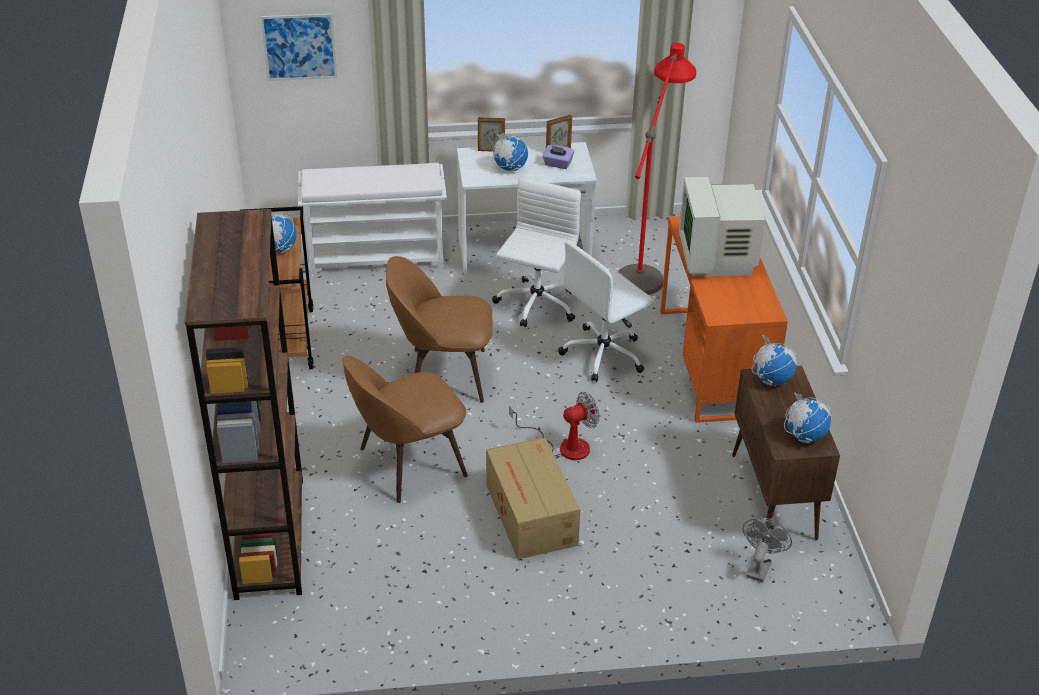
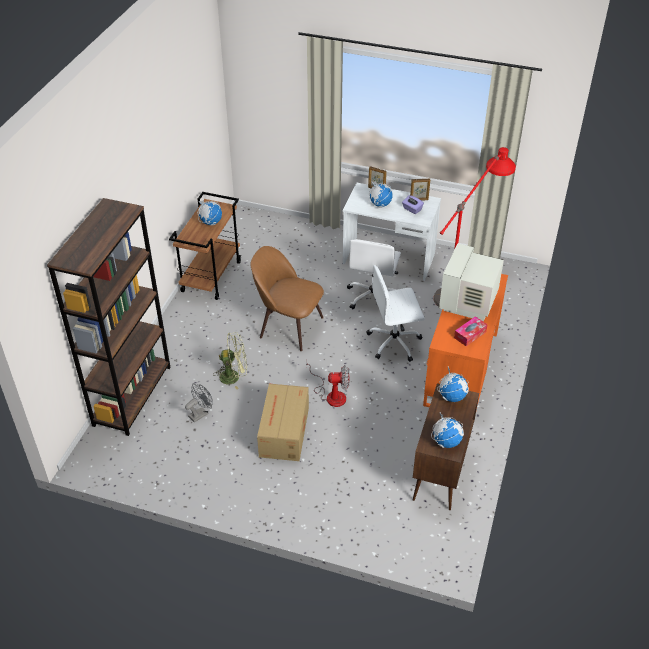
camera: 25 degrees right, 5 degrees up
picture [261,13,337,81] -> none
white bench [298,163,447,275] -> none
brown chair [342,356,468,503] -> green fan [213,332,247,390]
white office chair [492,178,581,327] -> white office chair turned 150 degrees clockwise [347,239,401,309]
grey fan [743,518,792,583] -> grey fan moved to [185,383,213,422]
none -> tissue box [454,316,488,346]

